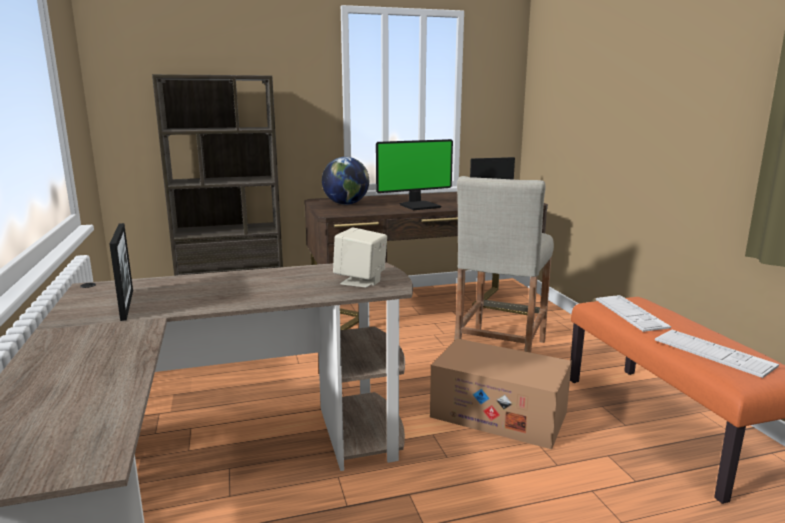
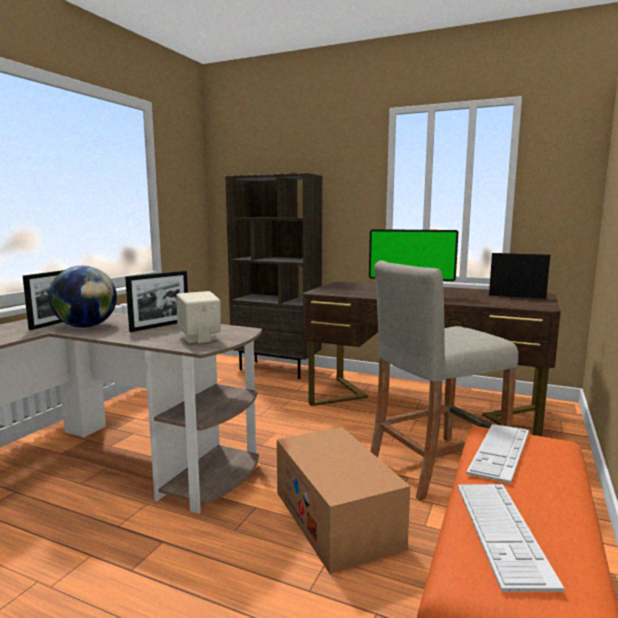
camera: 40 degrees right, 5 degrees down
globe [322,157,369,205] -> globe moved to [48,266,117,328]
none -> picture frame [125,271,188,332]

